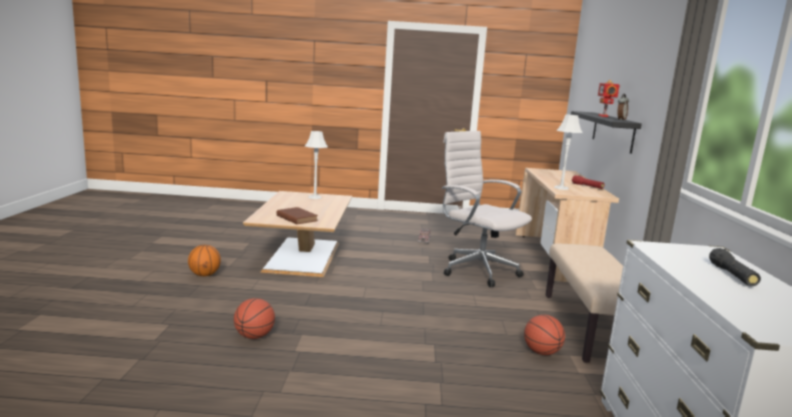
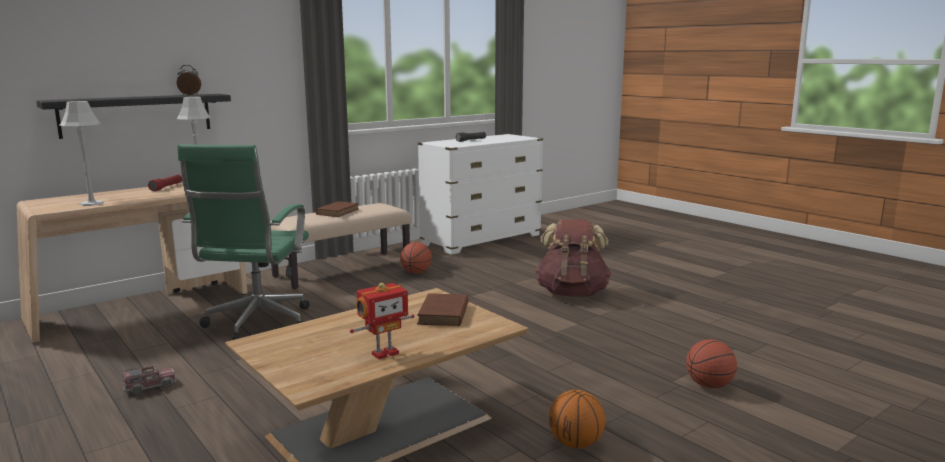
camera: 130 degrees left, 0 degrees up
basketball [234,298,275,339] -> basketball moved to [686,339,737,388]
grey table lamp [305,131,328,199] -> grey table lamp moved to [59,101,104,206]
white office chair [442,131,532,287] -> green office chair [178,144,310,340]
toy robot [598,80,620,117] -> toy robot moved to [350,283,414,360]
none -> brown book [316,201,359,217]
none -> brown backpack [535,220,611,297]

